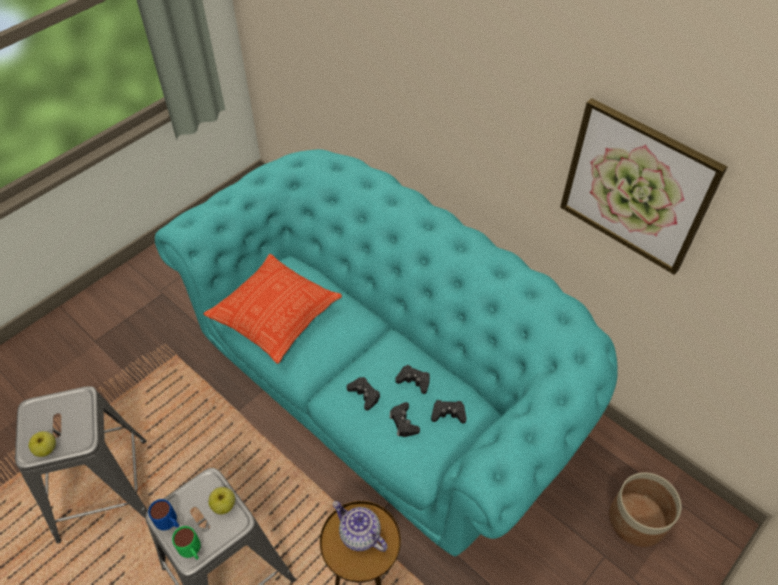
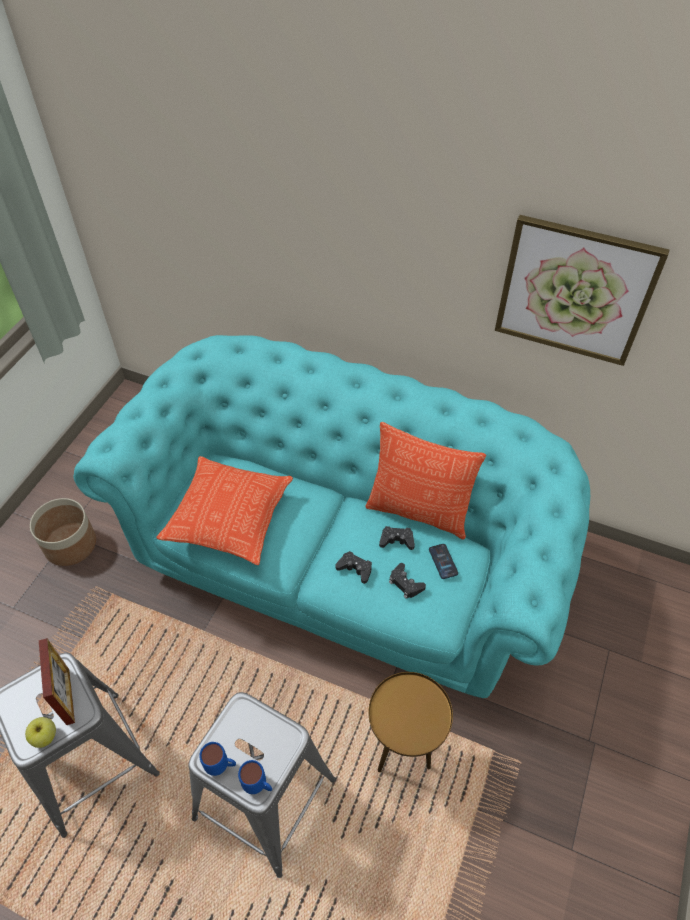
camera: 20 degrees left, 0 degrees up
green mug [172,526,201,559] -> blue mug [238,760,272,794]
apple [209,487,235,514] -> none
teapot [333,501,388,552] -> none
black game controller [431,400,467,423] -> phone [429,544,458,579]
planter [609,472,681,547] -> planter moved to [30,498,96,566]
none -> picture frame [39,638,75,725]
none -> orange pillow [365,422,486,540]

